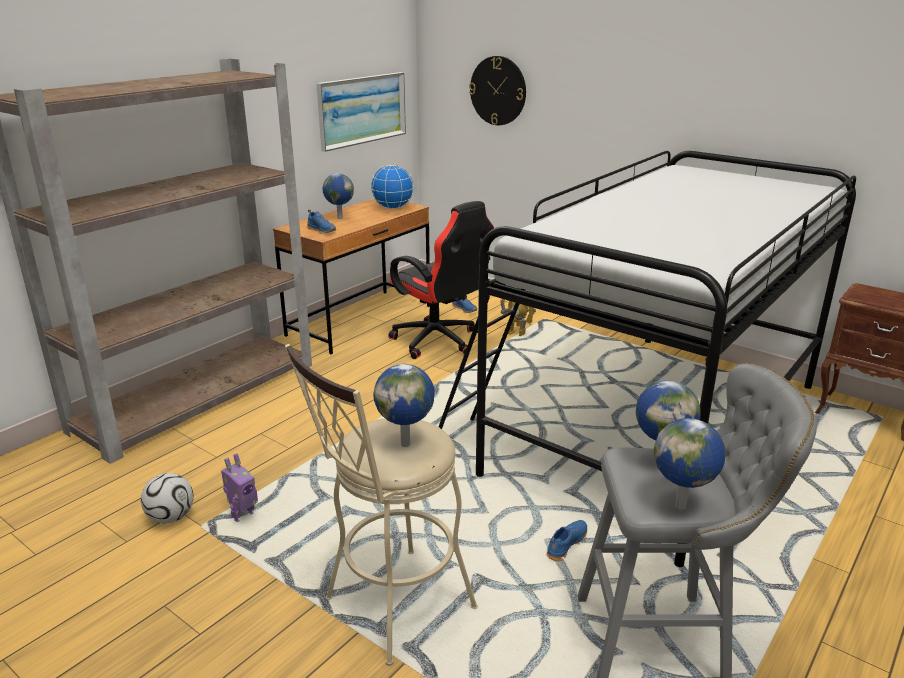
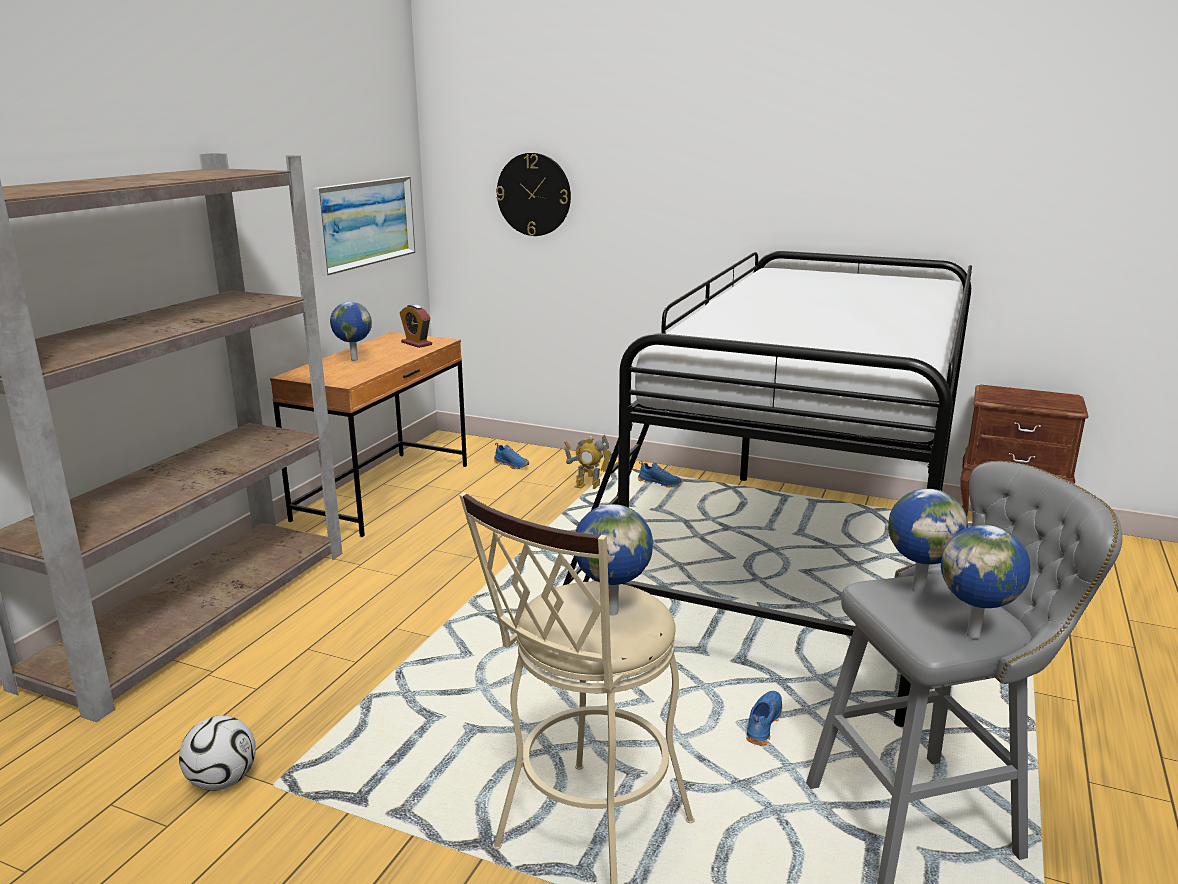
camera: 15 degrees left, 5 degrees down
toy robot [221,453,258,522] -> none
blue shoe [307,210,336,234] -> blue shoe moved to [638,461,681,488]
globe [370,165,414,209] -> alarm clock [400,304,432,348]
black office chair [388,201,494,359] -> none

